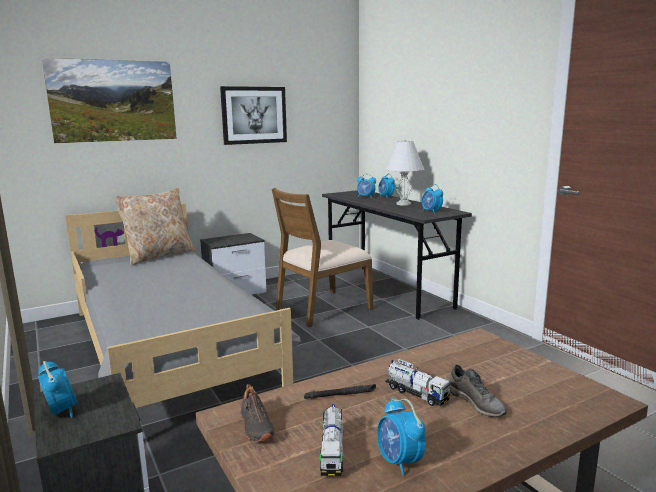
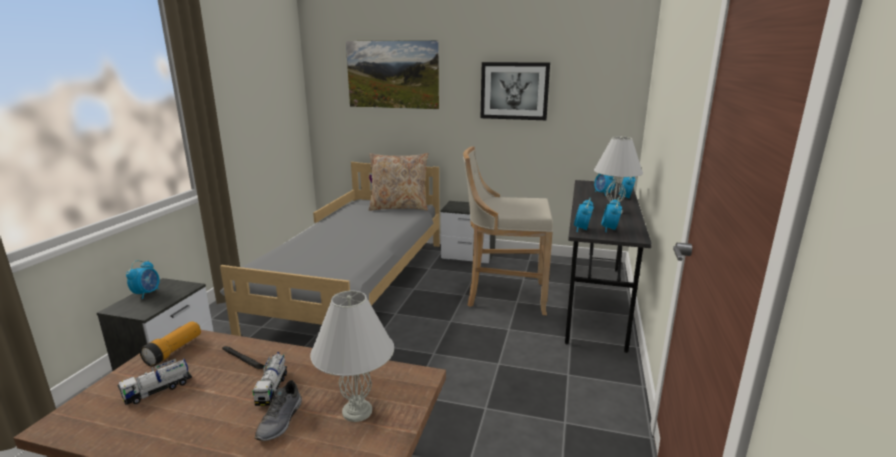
camera: 45 degrees right, 5 degrees up
black shoe [241,384,275,442] -> flashlight [140,321,201,366]
brown chair [272,188,373,327] -> beige stool [463,146,553,315]
alarm clock [377,398,426,476] -> alarm clock moved to [574,198,594,232]
none -> white table lamp [310,291,394,422]

